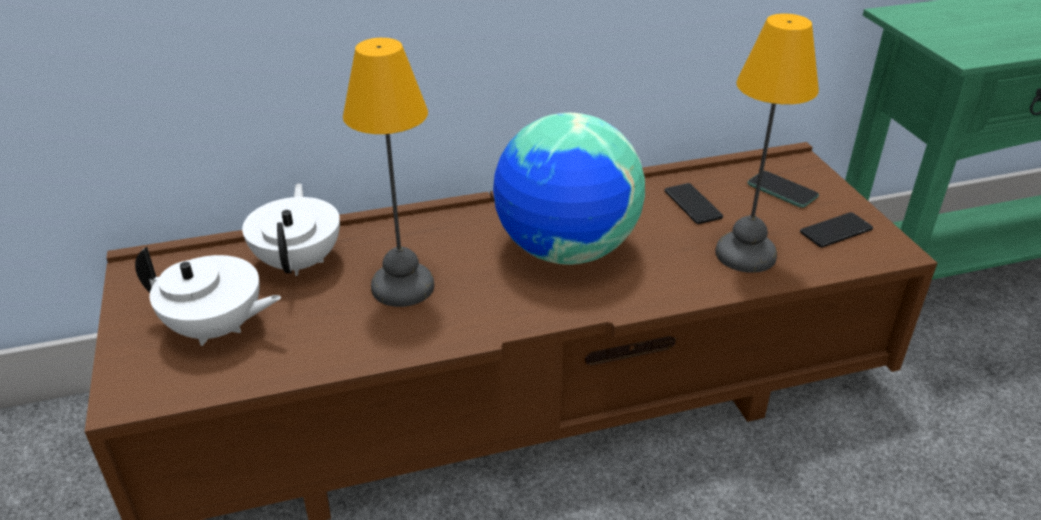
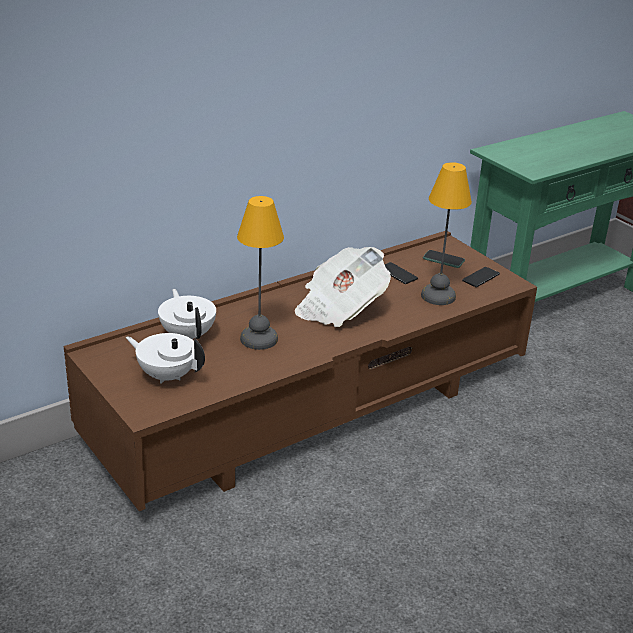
camera: 20 degrees left, 5 degrees down
white teapot [135,247,281,346] -> white teapot turned 150 degrees counterclockwise [126,333,205,384]
globe [493,113,645,265] -> newspaper [295,247,391,327]

